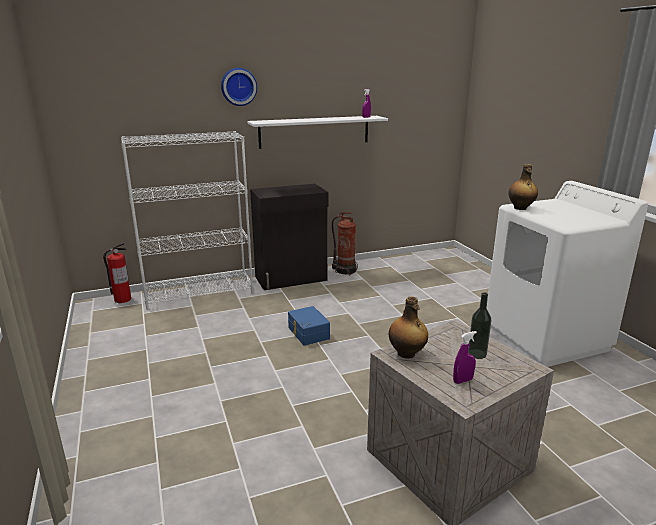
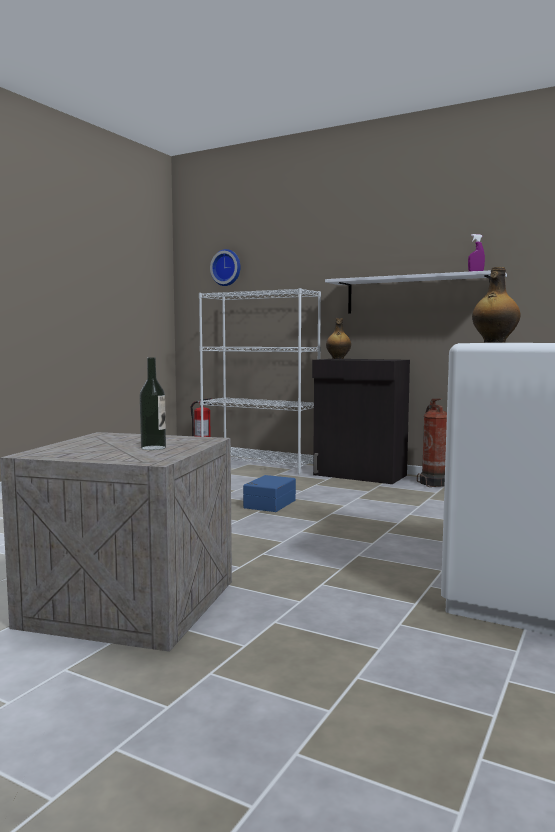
camera: 50 degrees right, 15 degrees down
wall clock [221,68,257,106] -> wall clock moved to [210,249,241,286]
bottle [389,296,428,359] -> bottle moved to [326,318,351,359]
purple spray bottle [453,331,477,384] -> none

